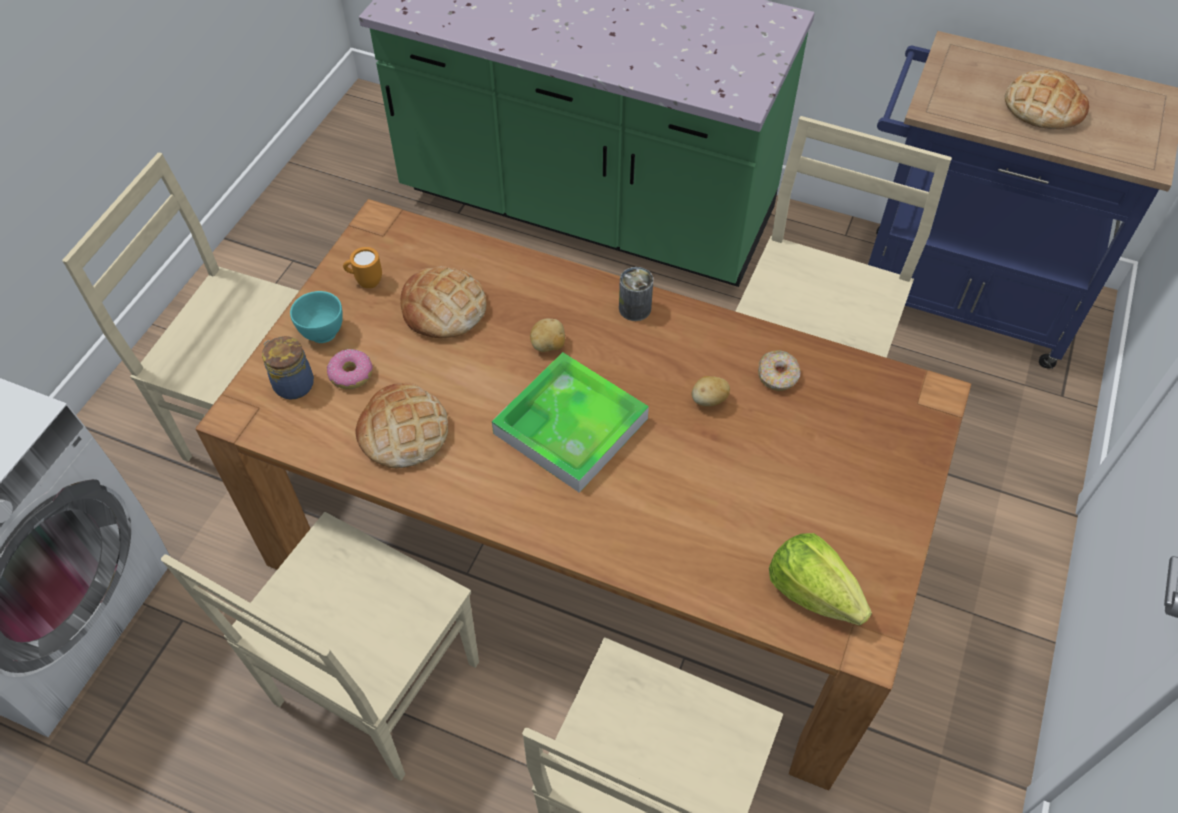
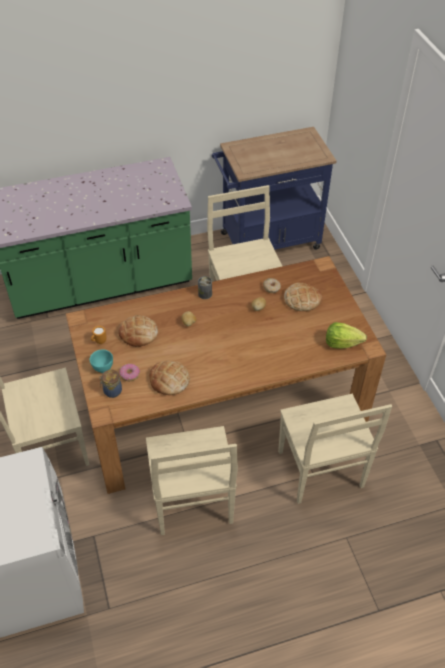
camera: 40 degrees left, 5 degrees down
tray [492,352,649,493] -> none
bread [1005,70,1089,129] -> bread moved to [284,282,322,311]

